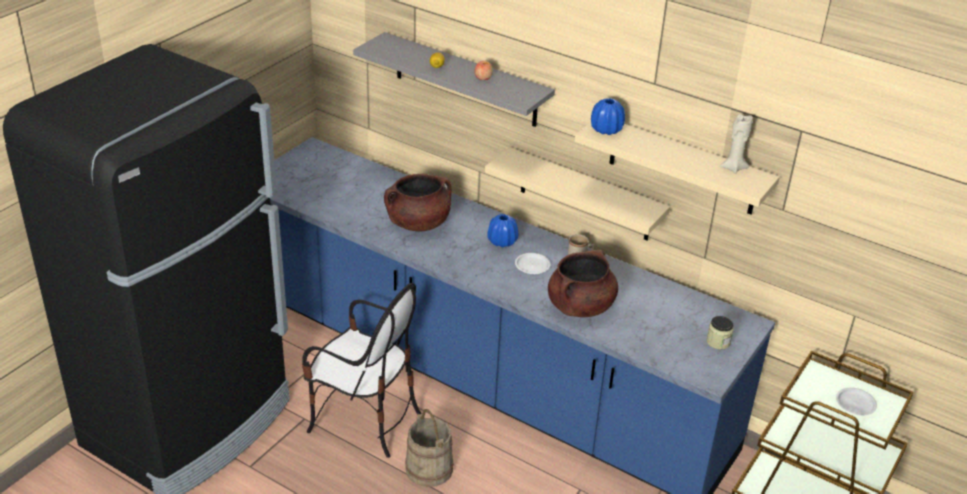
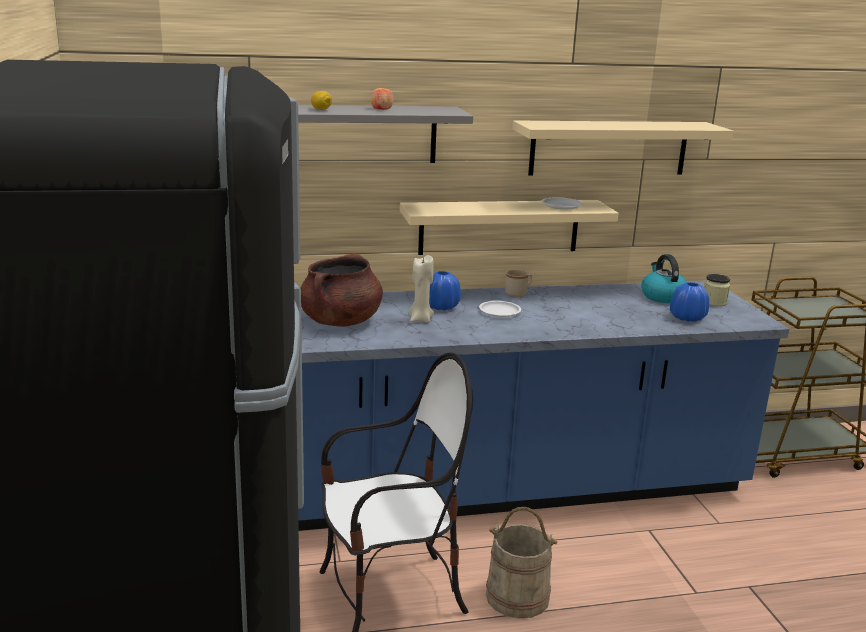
camera: 45 degrees left, 15 degrees down
brown cooking pot [548,250,618,317] -> none
blue vase [591,98,625,135] -> blue vase moved to [670,282,709,322]
beige candle [720,114,753,173] -> beige candle moved to [408,255,434,323]
white plate [836,388,877,415] -> white plate moved to [542,197,583,210]
none -> kettle [641,254,687,303]

